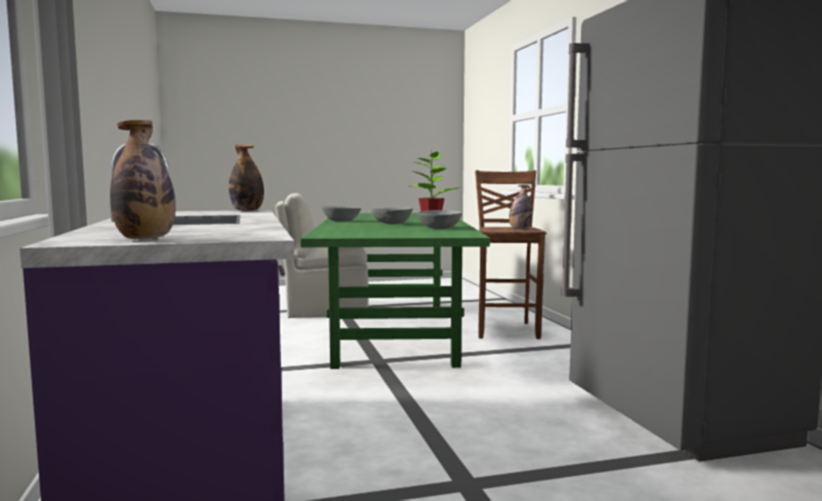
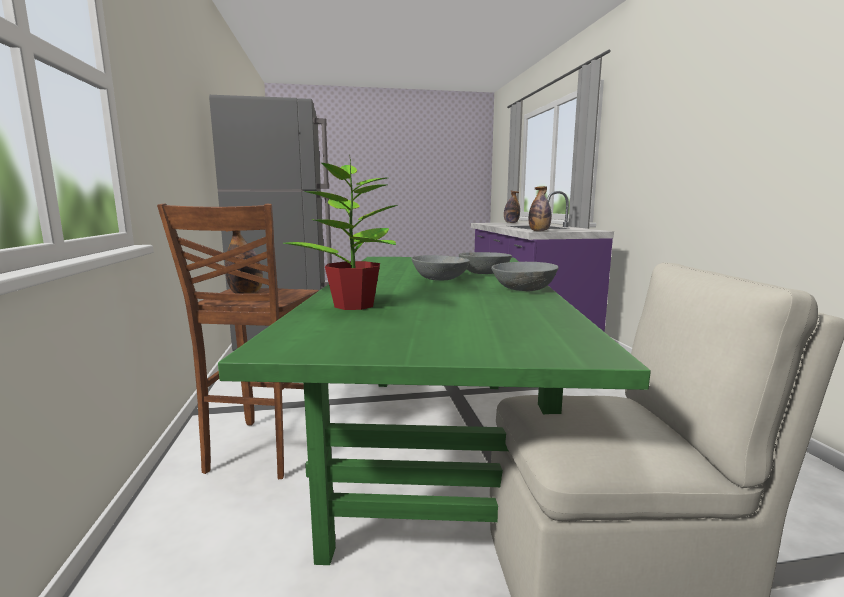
camera: 175 degrees left, 5 degrees up
grey bowl [417,210,462,229] -> grey bowl moved to [458,252,512,274]

